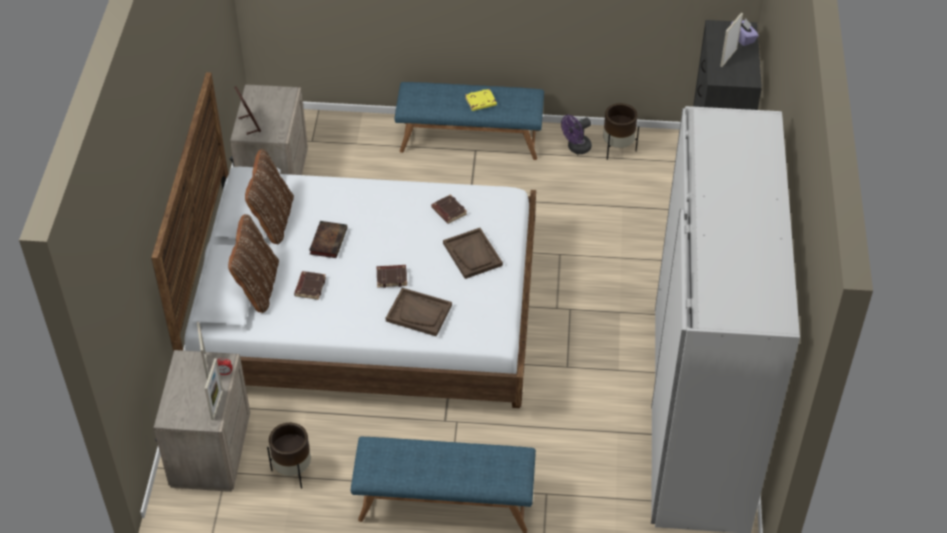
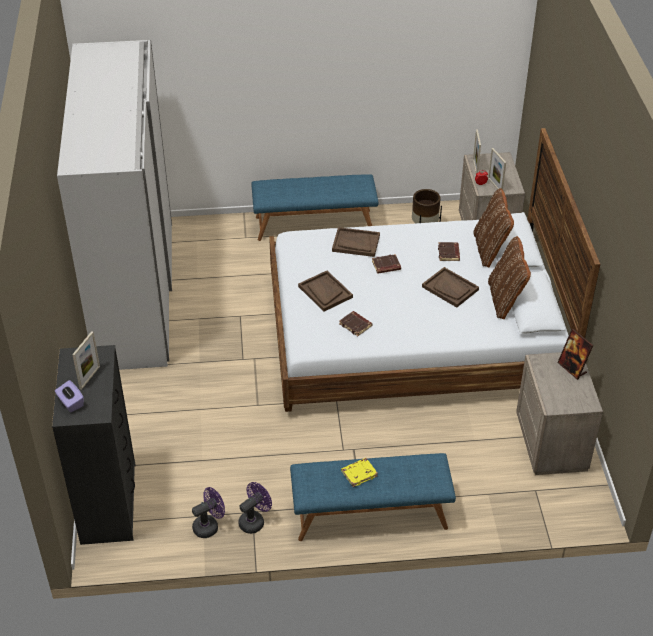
camera: 170 degrees right, 5 degrees down
book [309,221,347,258] -> brown tray [422,267,479,308]
brown planter [603,103,639,160] -> purple fan [192,487,225,538]

